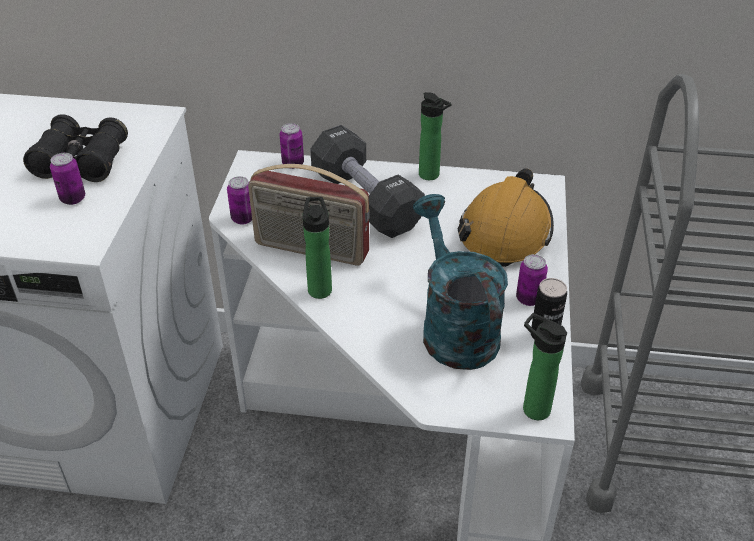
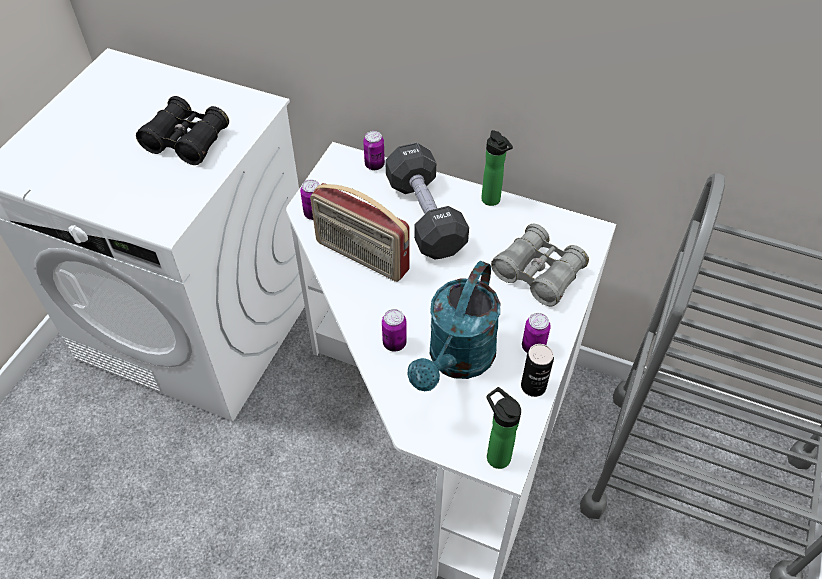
camera: 15 degrees right, 10 degrees up
can [50,153,85,205] -> can moved to [382,309,407,352]
bottle [303,197,332,299] -> none
turquoise watering can [413,194,508,370] -> turquoise watering can turned 150 degrees counterclockwise [408,261,500,391]
orange hard hat [457,169,554,267] -> grey binoculars [491,224,589,306]

